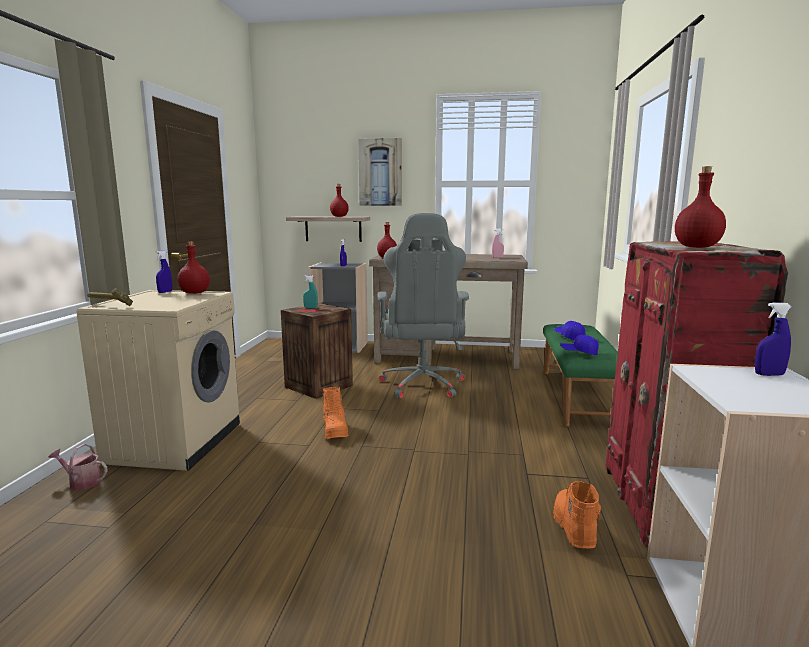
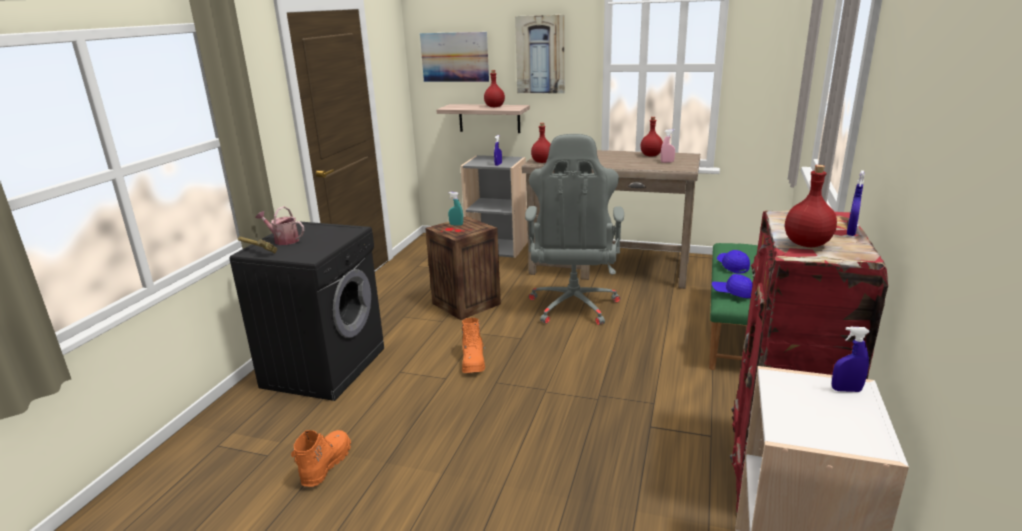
camera: 10 degrees right, 10 degrees up
watering can [48,444,108,490] -> watering can moved to [256,206,304,245]
beige washing machine [76,290,240,471] -> black washing machine [229,221,384,401]
blue spray bottle [155,250,172,293] -> blue spray bottle moved to [847,170,864,236]
red bottle [177,241,210,294] -> red bottle moved to [641,117,663,156]
orange boot [553,481,601,548] -> orange boot moved to [291,430,351,487]
none -> picture [420,32,489,82]

